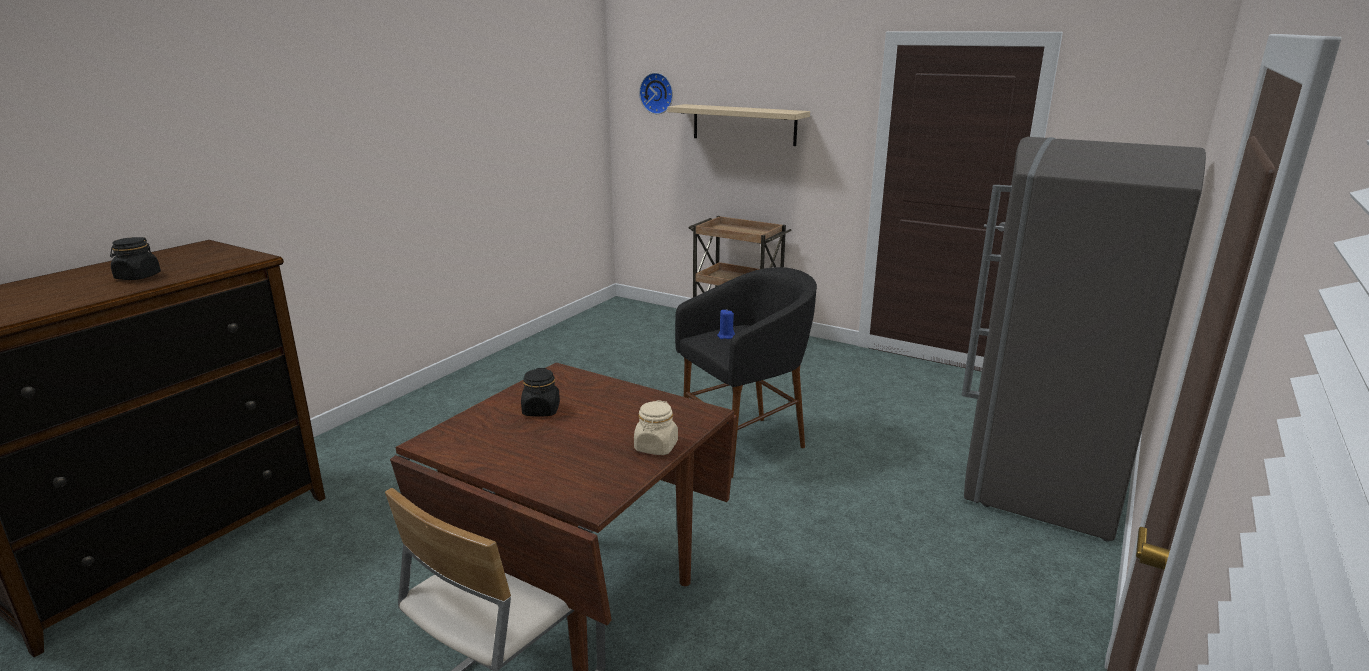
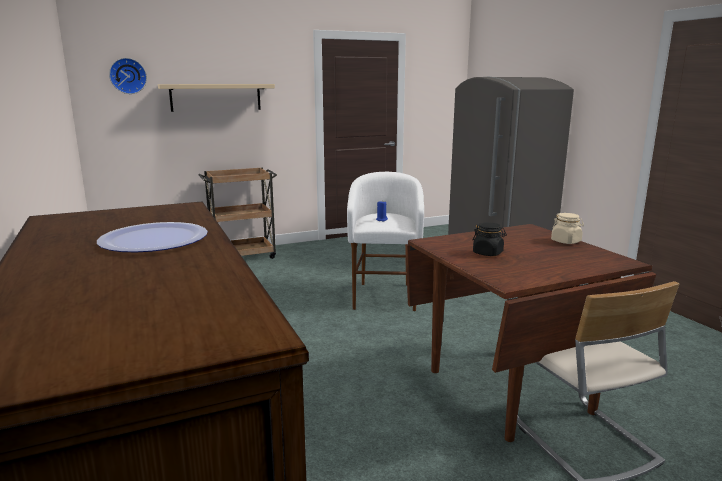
camera: 55 degrees left, 5 degrees down
black jar [110,237,161,280] -> plate [97,222,208,252]
black stool [675,267,817,478] -> white stool [347,172,424,311]

